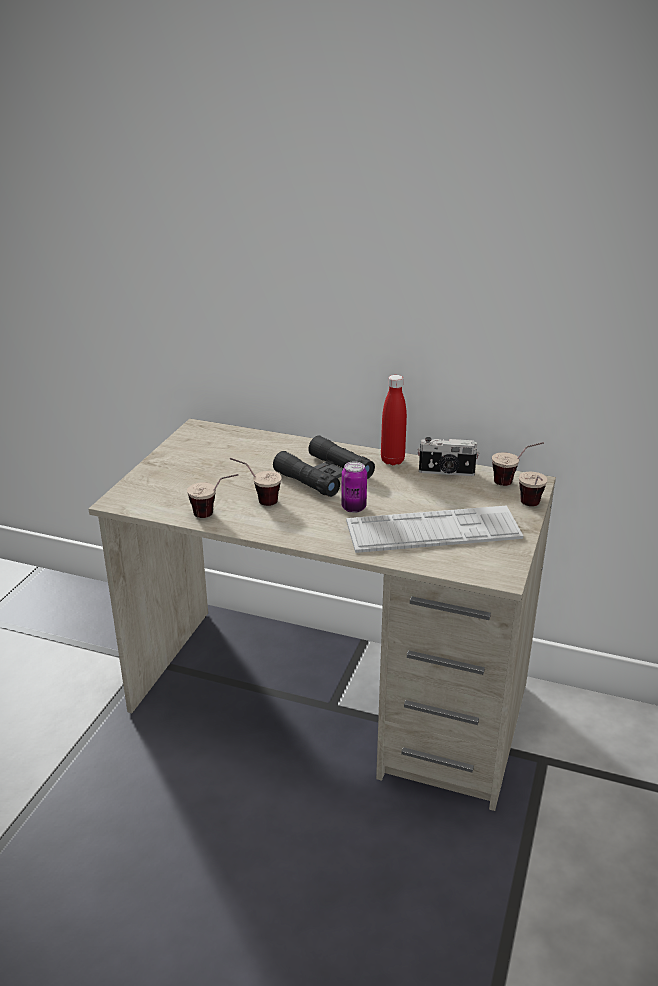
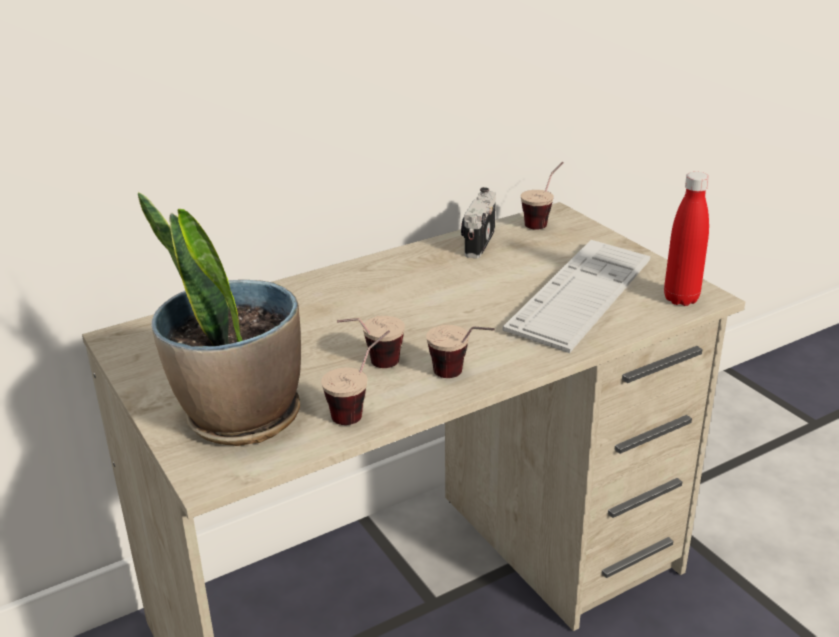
camera: 50 degrees left, 0 degrees up
black binoculars [273,436,375,497] -> none
can [341,461,367,513] -> none
red bottle [381,375,407,465] -> red bottle moved to [664,172,709,306]
camera [418,437,479,476] -> camera turned 150 degrees clockwise [461,187,496,259]
cup [519,472,547,506] -> cup moved to [426,325,495,378]
none -> potted plant [138,192,301,446]

